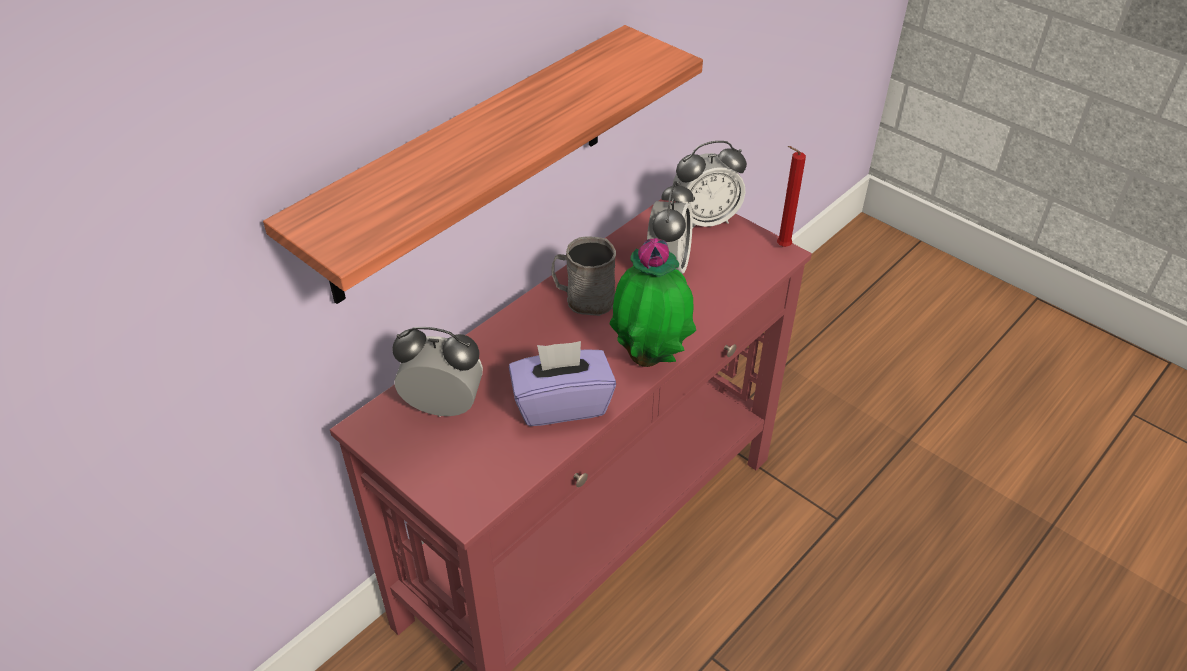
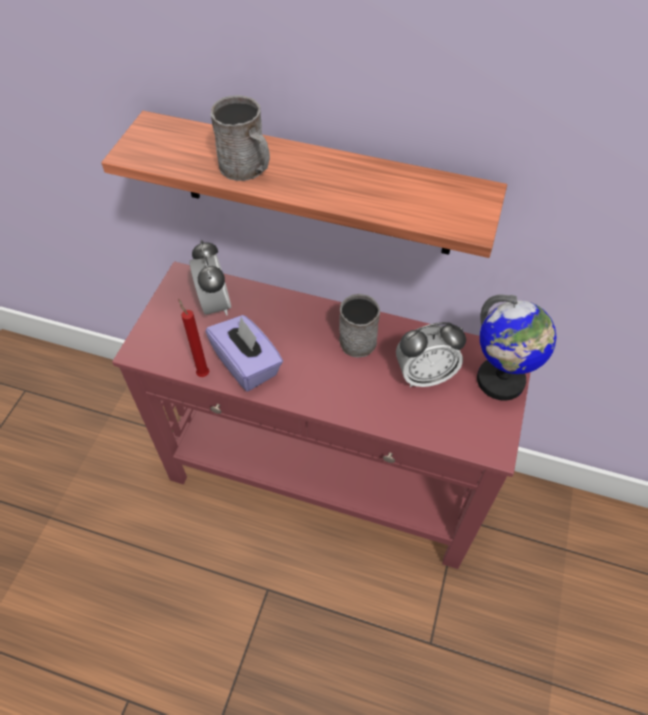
camera: 65 degrees right, 10 degrees up
potted plant [610,238,696,367] -> none
alarm clock [673,141,747,229] -> globe [477,294,556,401]
red candle [777,146,806,247] -> red candle moved to [178,299,209,377]
none -> grey mug [211,95,270,181]

